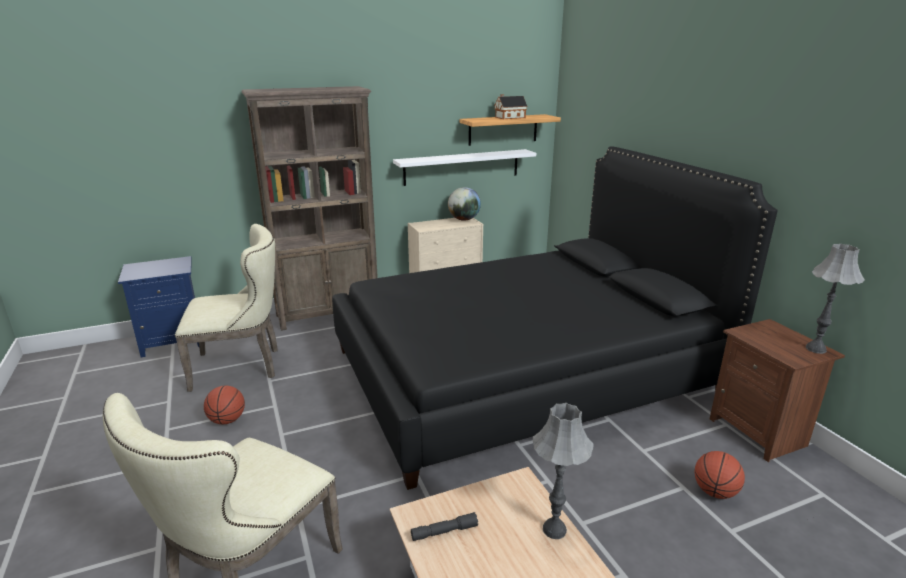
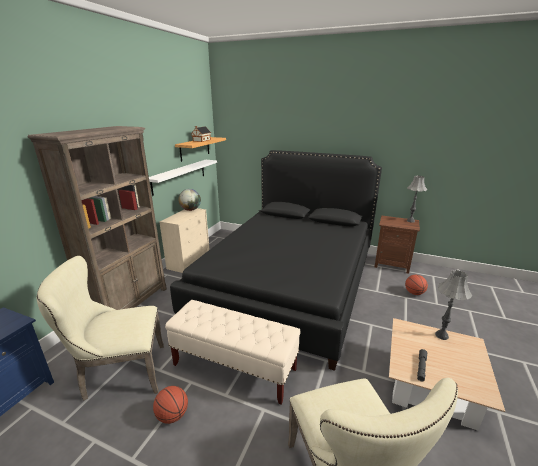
camera: 45 degrees left, 0 degrees up
beige chair [175,224,278,392] -> beige chair turned 135 degrees counterclockwise [37,256,164,401]
none -> beige bench [165,300,301,405]

